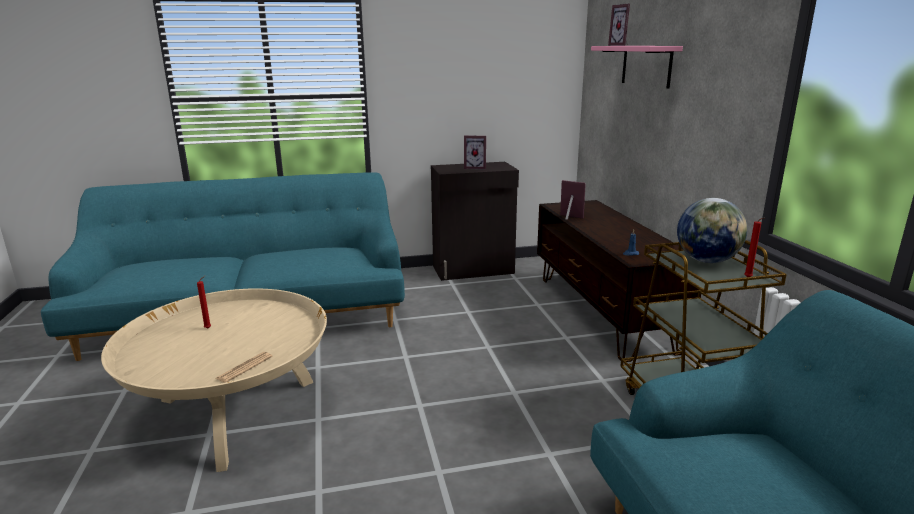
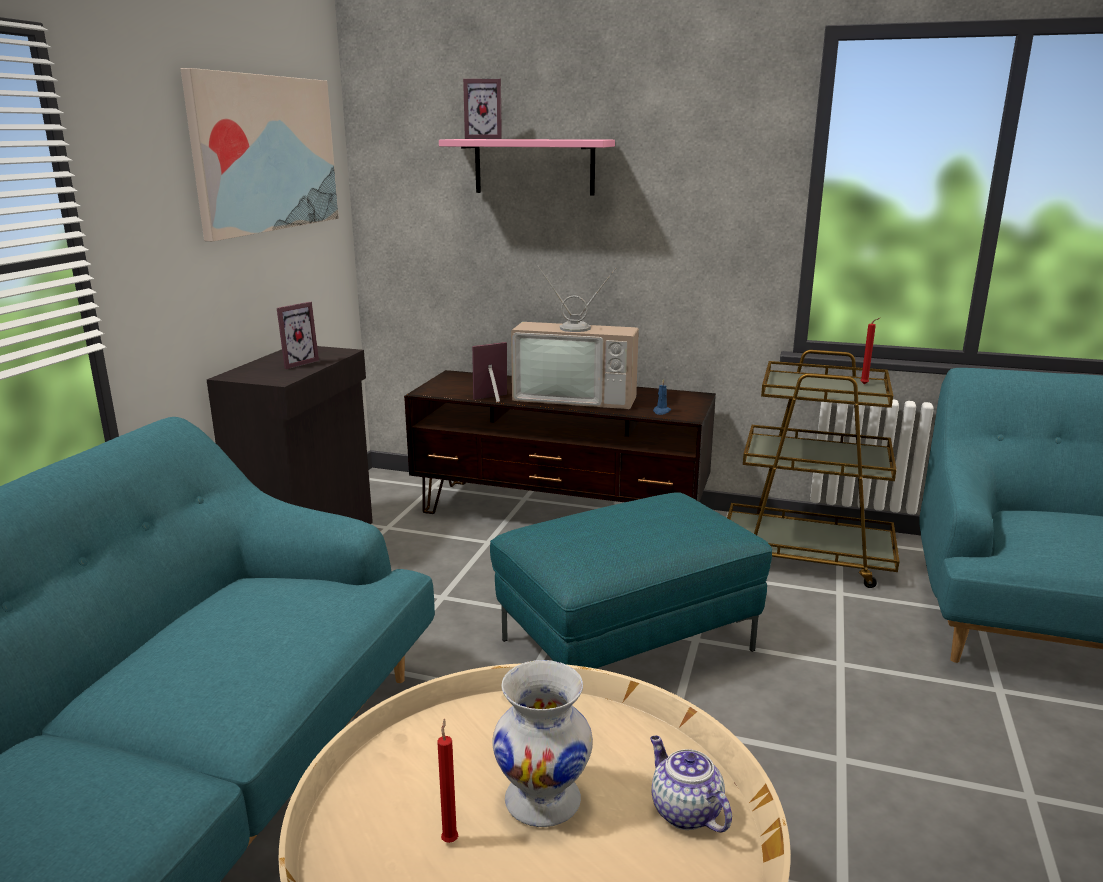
camera: 60 degrees left, 0 degrees up
newspaper [215,352,273,383] -> teapot [650,736,732,832]
globe [677,198,747,263] -> none
none -> picture [181,68,339,241]
none -> turquoise ottoman [490,492,772,669]
none -> white vase [492,660,593,827]
none -> television [511,265,639,409]

